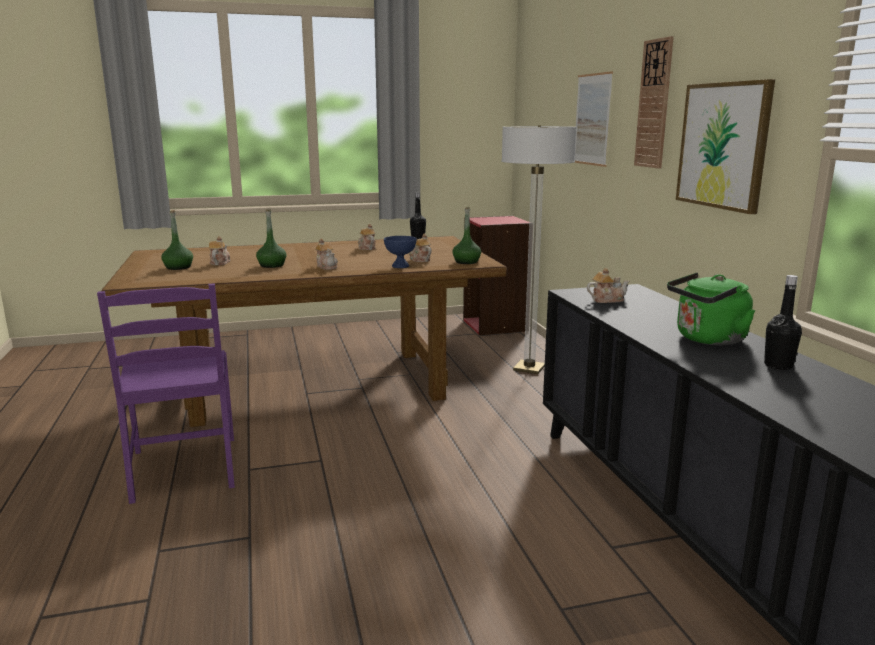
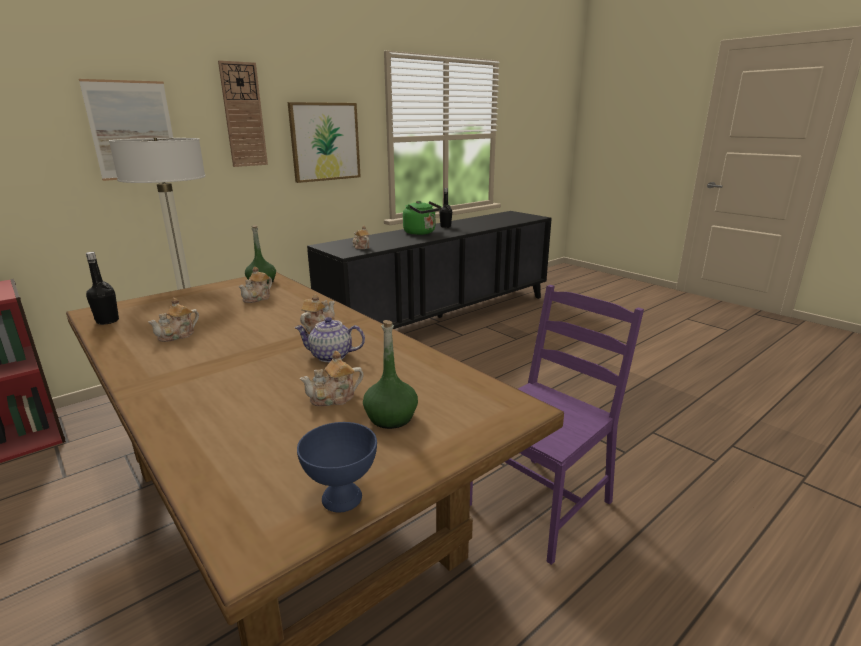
camera: 115 degrees left, 5 degrees up
green bottle [256,209,287,268] -> teapot [294,317,365,362]
blue bowl [384,236,417,268] -> blue bowl moved to [297,422,377,512]

